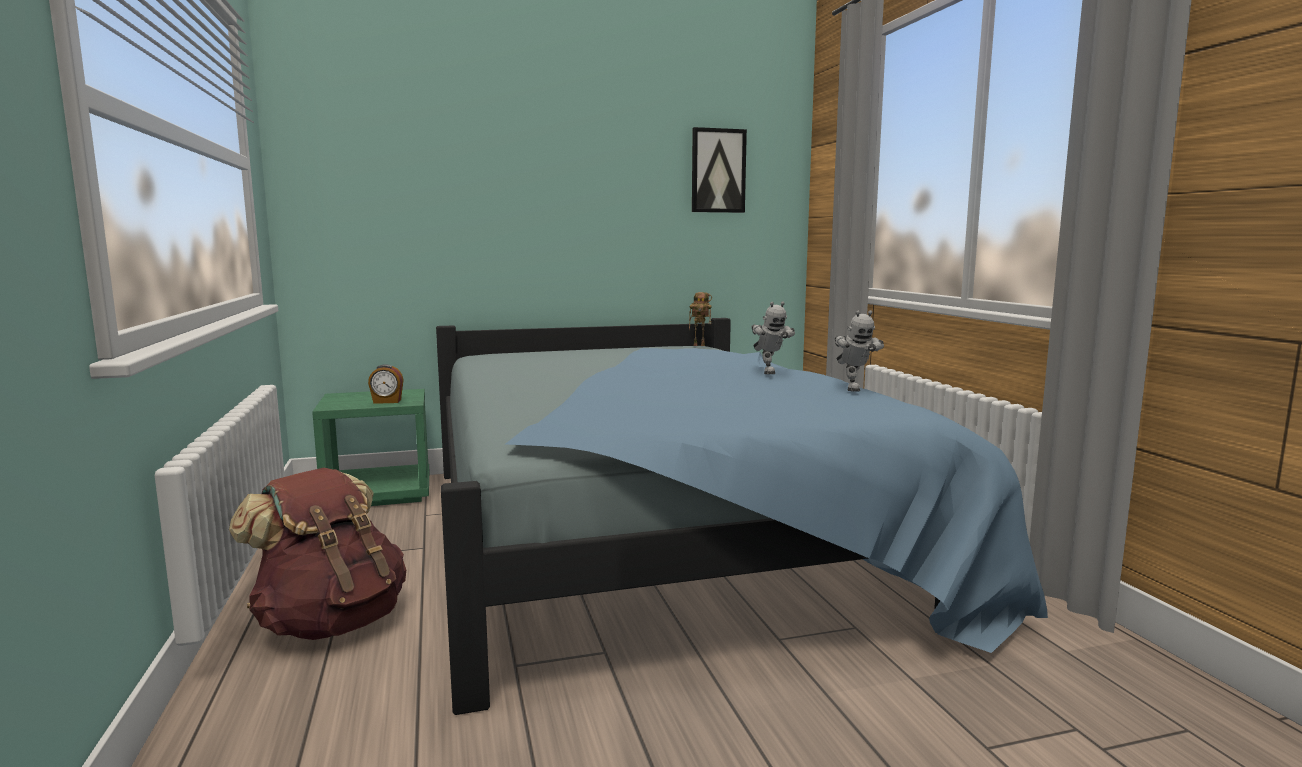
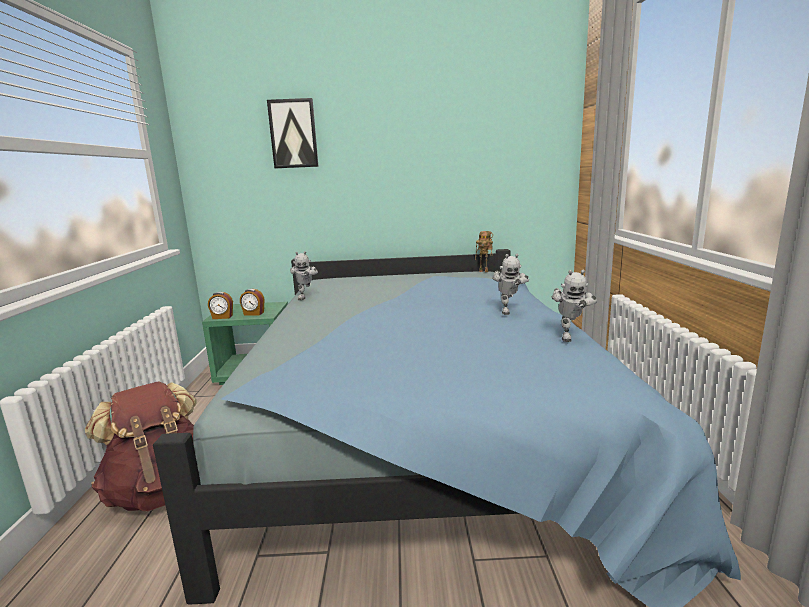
camera: 15 degrees right, 5 degrees up
picture [692,127,747,213] -> picture moved to [267,98,319,168]
none -> alarm clock [208,292,233,319]
none -> toy robot [290,251,318,300]

